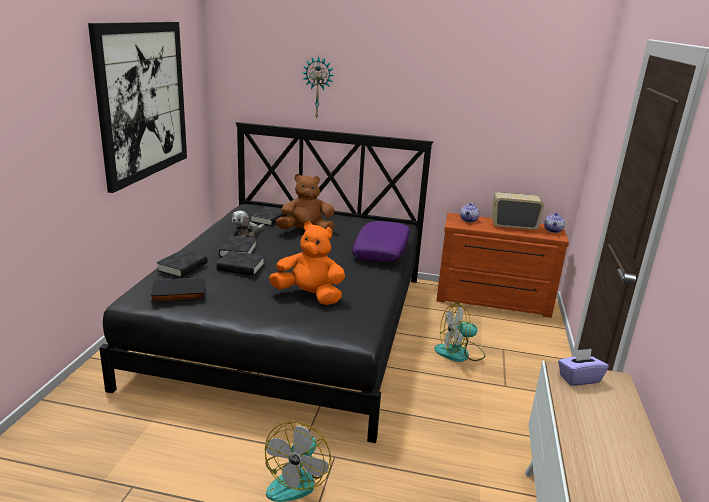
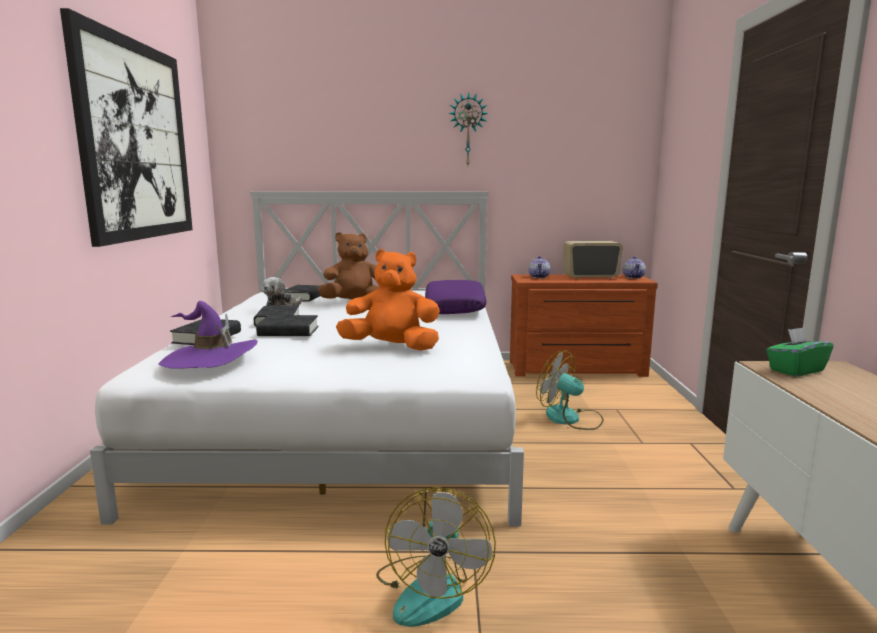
camera: 10 degrees left, 10 degrees down
black bed [99,122,434,443] -> white bed [90,192,524,526]
black book [150,278,205,303] -> purple hat [159,301,258,369]
wall clock [302,56,335,119] -> wall clock moved to [449,93,488,165]
fan [434,303,485,362] -> fan turned 60 degrees clockwise [536,351,604,430]
purple tissue box [558,349,609,386] -> green tissue box [766,327,834,377]

